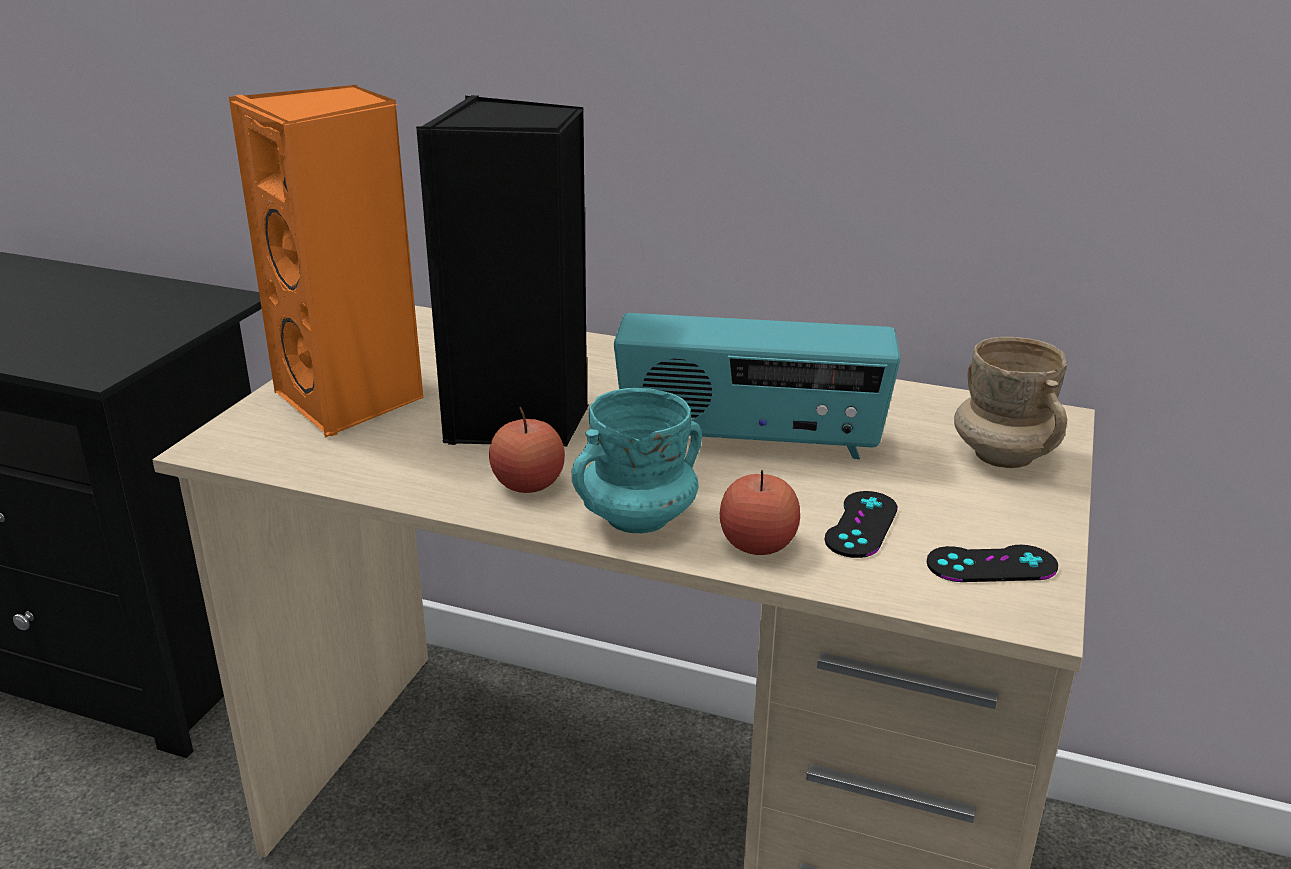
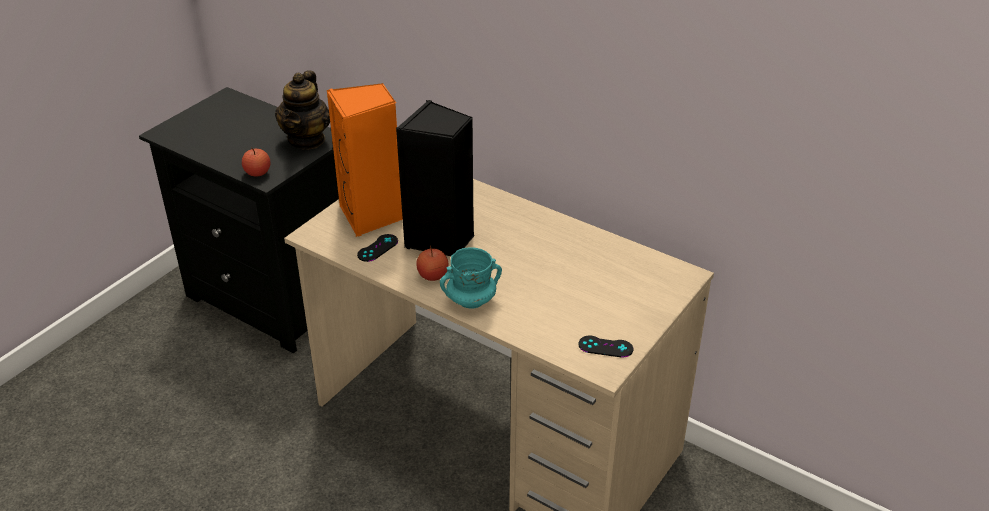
camera: 15 degrees right, 10 degrees up
radio [614,313,900,459] -> none
apple [720,470,800,555] -> apple moved to [242,148,270,177]
black game controller [825,491,898,558] -> black game controller moved to [357,234,398,262]
beige mug [954,337,1067,468] -> none
none -> teapot [275,70,330,150]

